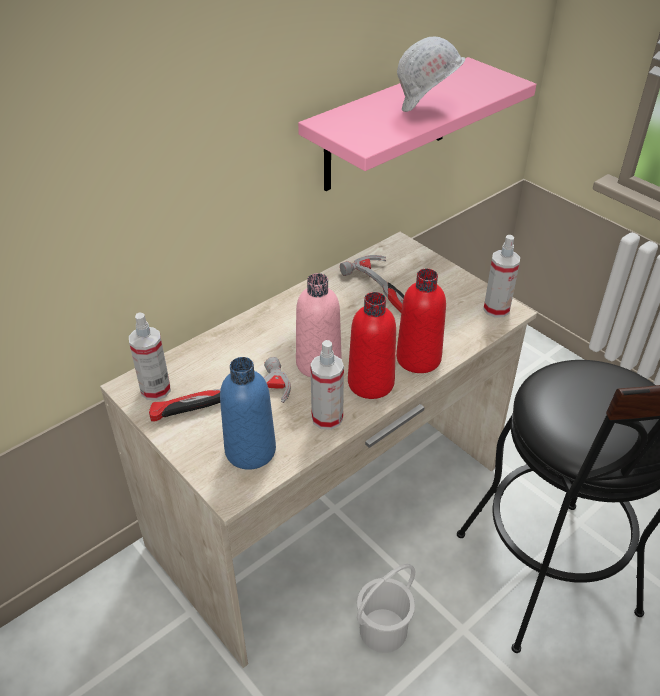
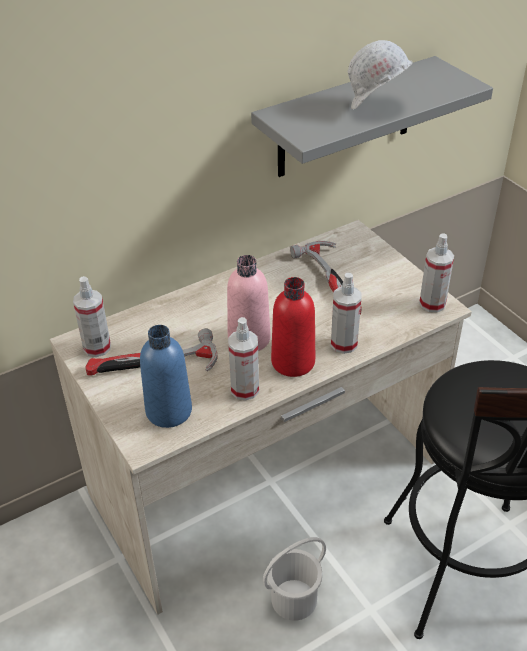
camera: 10 degrees right, 0 degrees up
pink shelf [298,57,536,191] -> grey shelf [251,56,493,177]
red bottle [396,269,446,373] -> spray bottle [331,273,361,354]

